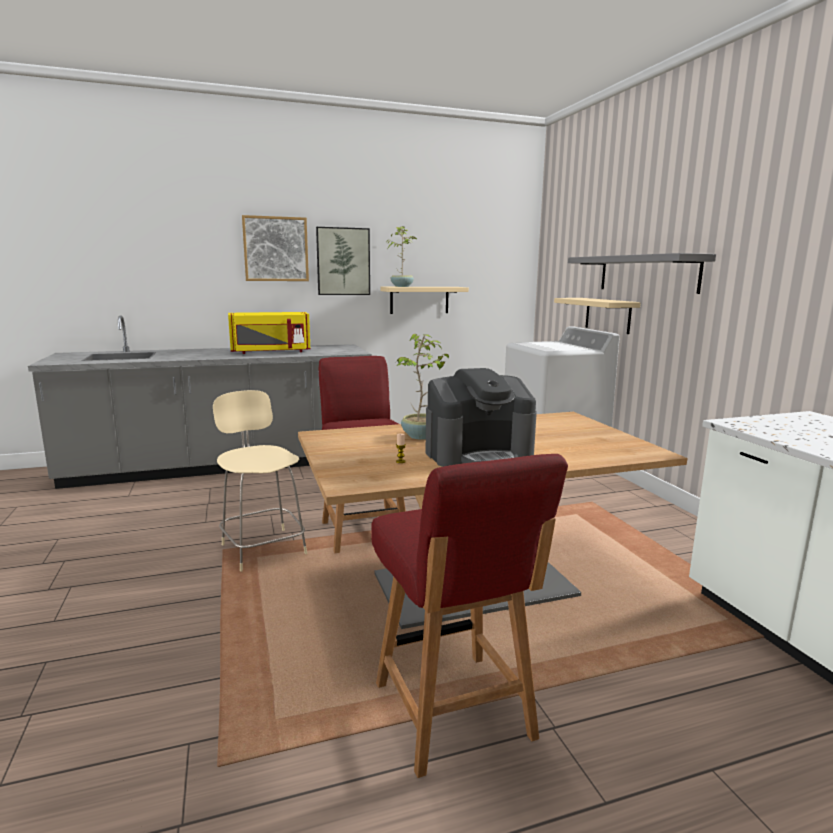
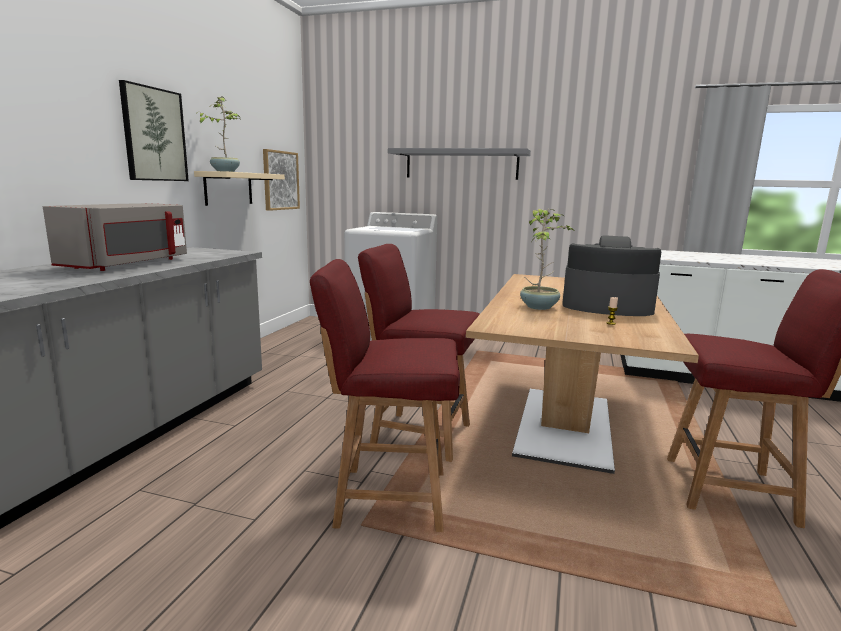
camera: 55 degrees left, 0 degrees up
beige stool [213,390,307,572] -> red chair [310,259,460,532]
yellow microwave [228,312,310,354] -> grey microwave [43,203,187,271]
picture [242,215,309,281] -> picture moved to [263,149,300,211]
coffee machine [425,368,537,467] -> coffee machine turned 90 degrees counterclockwise [562,235,661,316]
beige shelf [554,298,641,334] -> none

